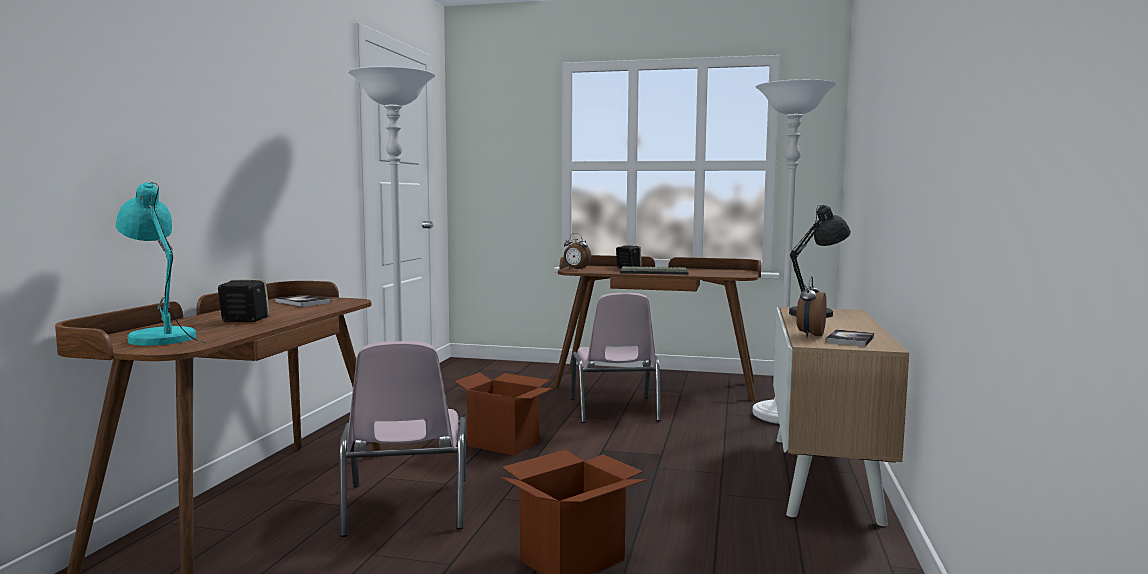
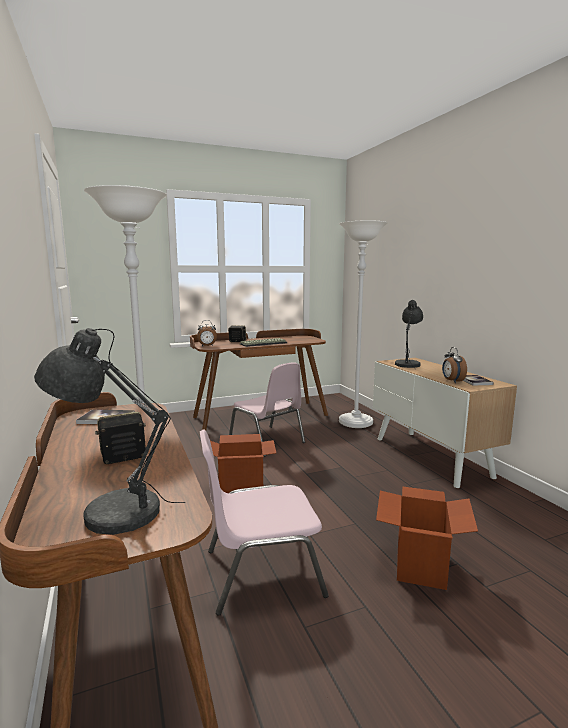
camera: 35 degrees left, 5 degrees up
turquoise table lamp [116,182,206,346] -> grey table lamp [34,328,185,535]
pink chair [339,341,466,537] -> pink chair turned 120 degrees clockwise [200,429,329,616]

